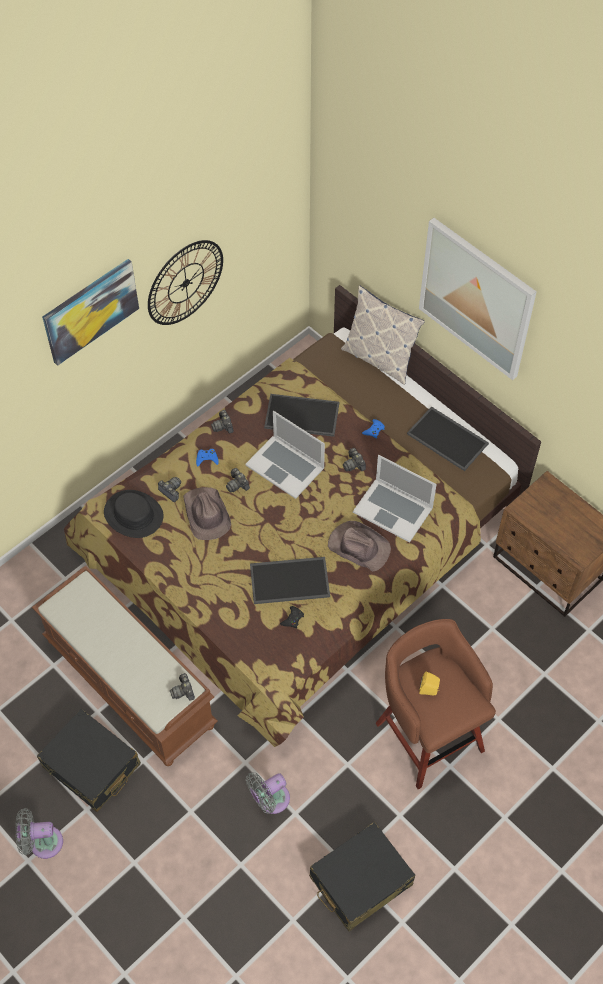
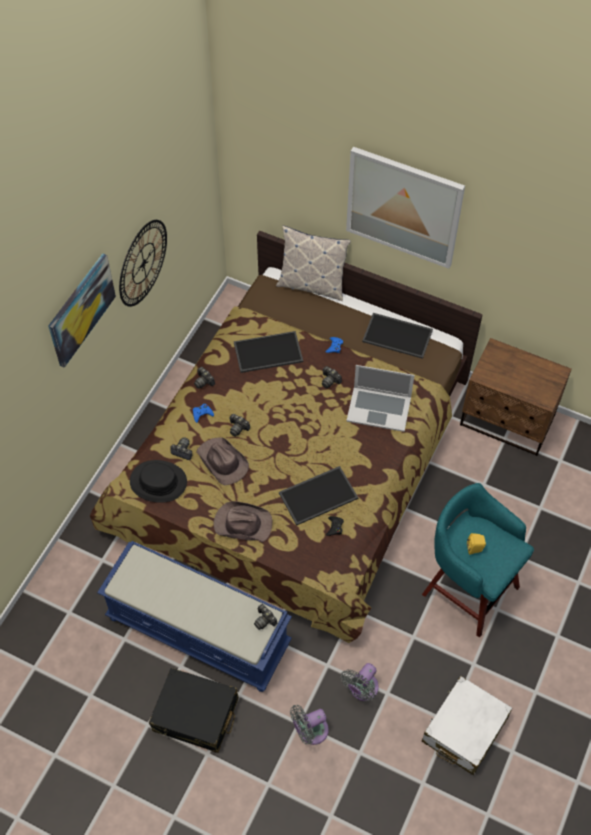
camera: 20 degrees left, 0 degrees up
grey fan [15,808,63,859] -> grey fan moved to [290,705,329,745]
brown bench [32,566,218,766] -> blue bench [97,541,292,692]
laptop [245,411,325,499] -> none
black suitcase [309,822,415,931] -> white suitcase [422,676,512,775]
brown hat [328,521,391,572] -> brown hat moved to [213,501,272,542]
brown stool [375,619,496,790] -> turquoise stool [422,483,534,637]

